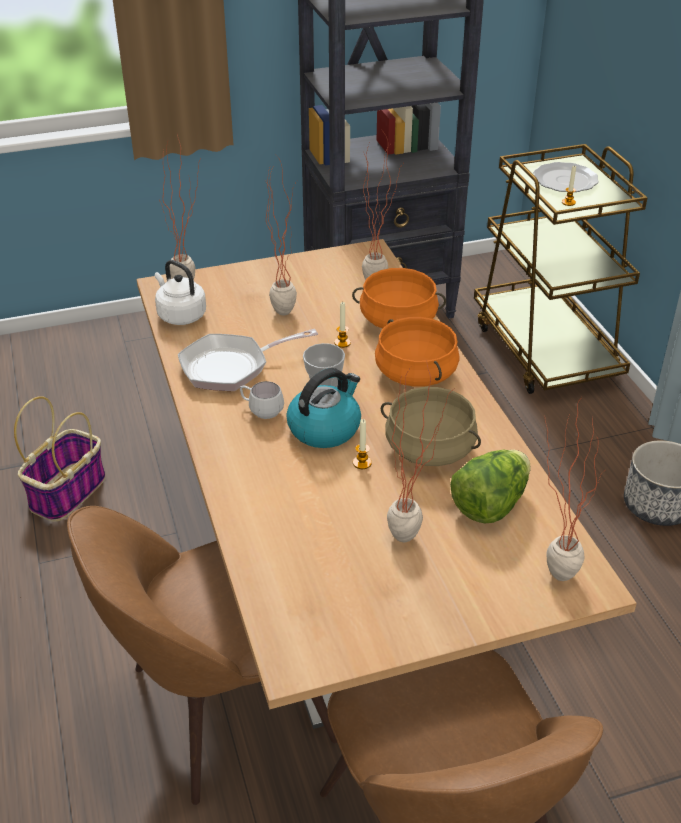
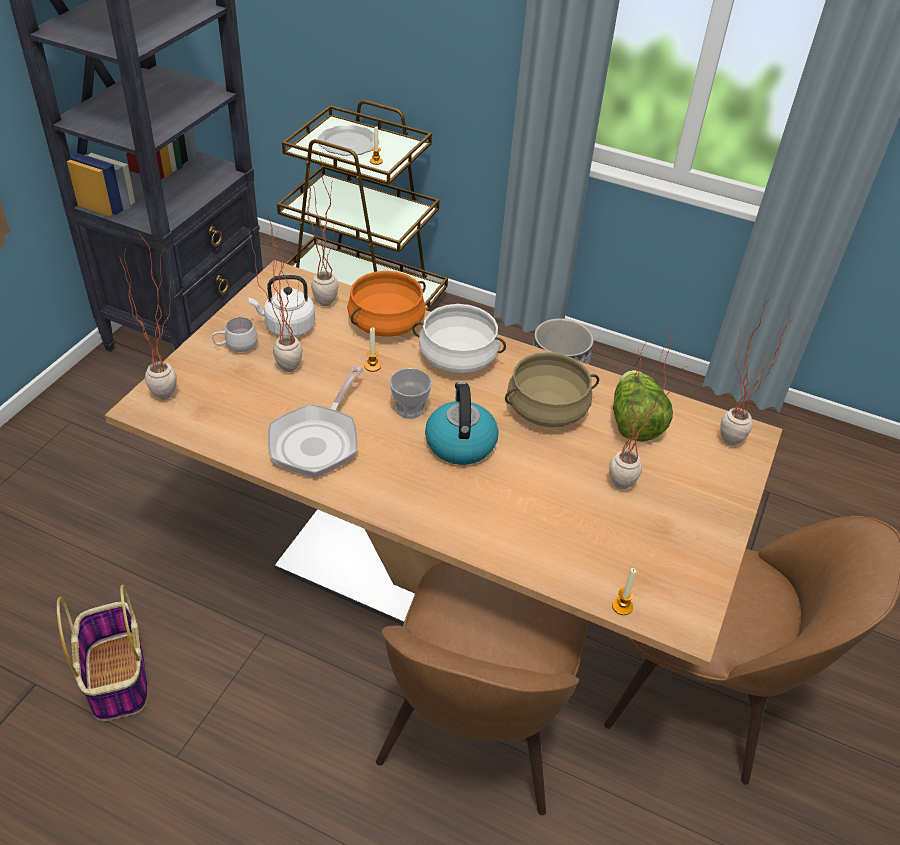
camera: 50 degrees left, 5 degrees up
white kettle [155,260,206,325] -> white kettle moved to [249,275,315,337]
white mug [240,381,284,419] -> white mug moved to [212,317,258,352]
candle [353,419,372,469] -> candle moved to [612,568,636,615]
orange cooking pot [375,317,460,387] -> white cooking pot [412,304,506,373]

